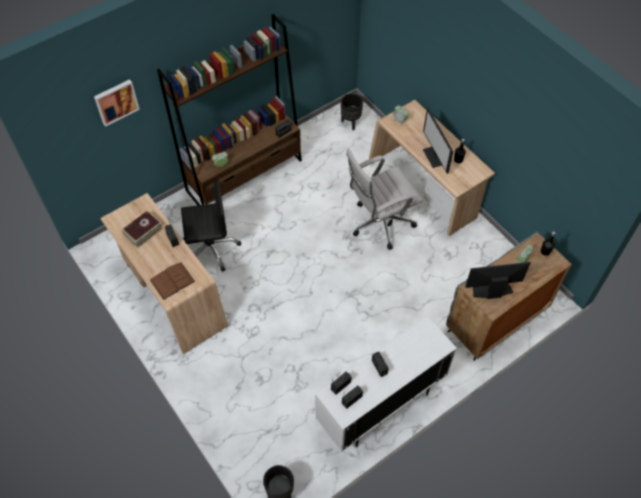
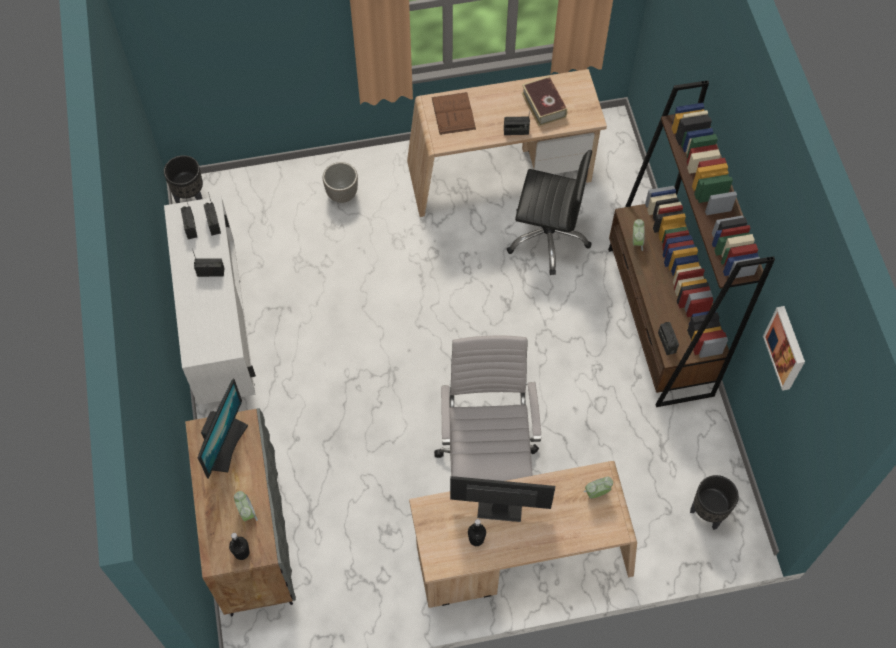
camera: 115 degrees right, 5 degrees up
picture [94,79,140,127] -> picture moved to [763,306,805,391]
black office chair [181,180,241,272] -> black office chair turned 90 degrees counterclockwise [507,150,592,275]
none -> planter [323,162,358,203]

